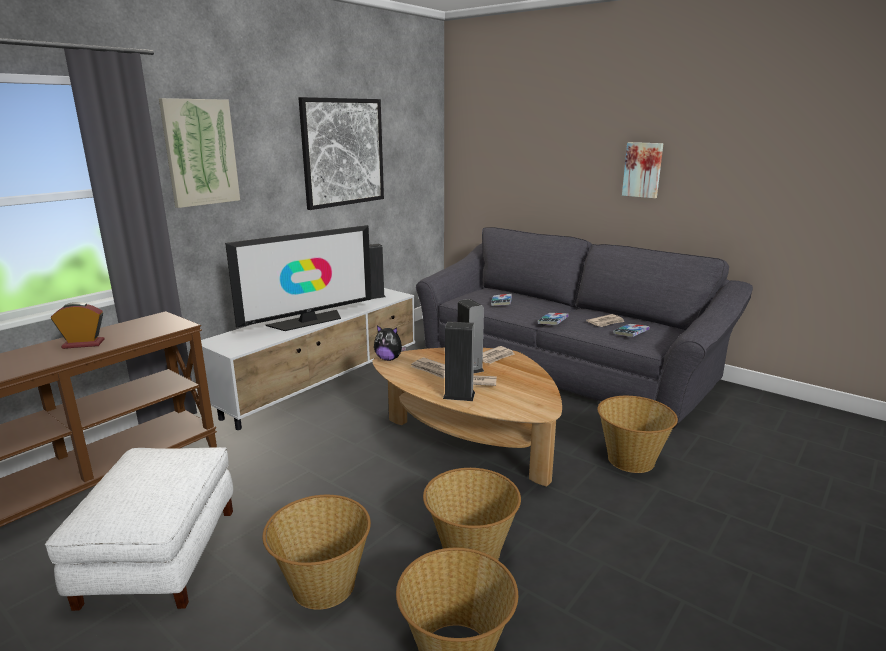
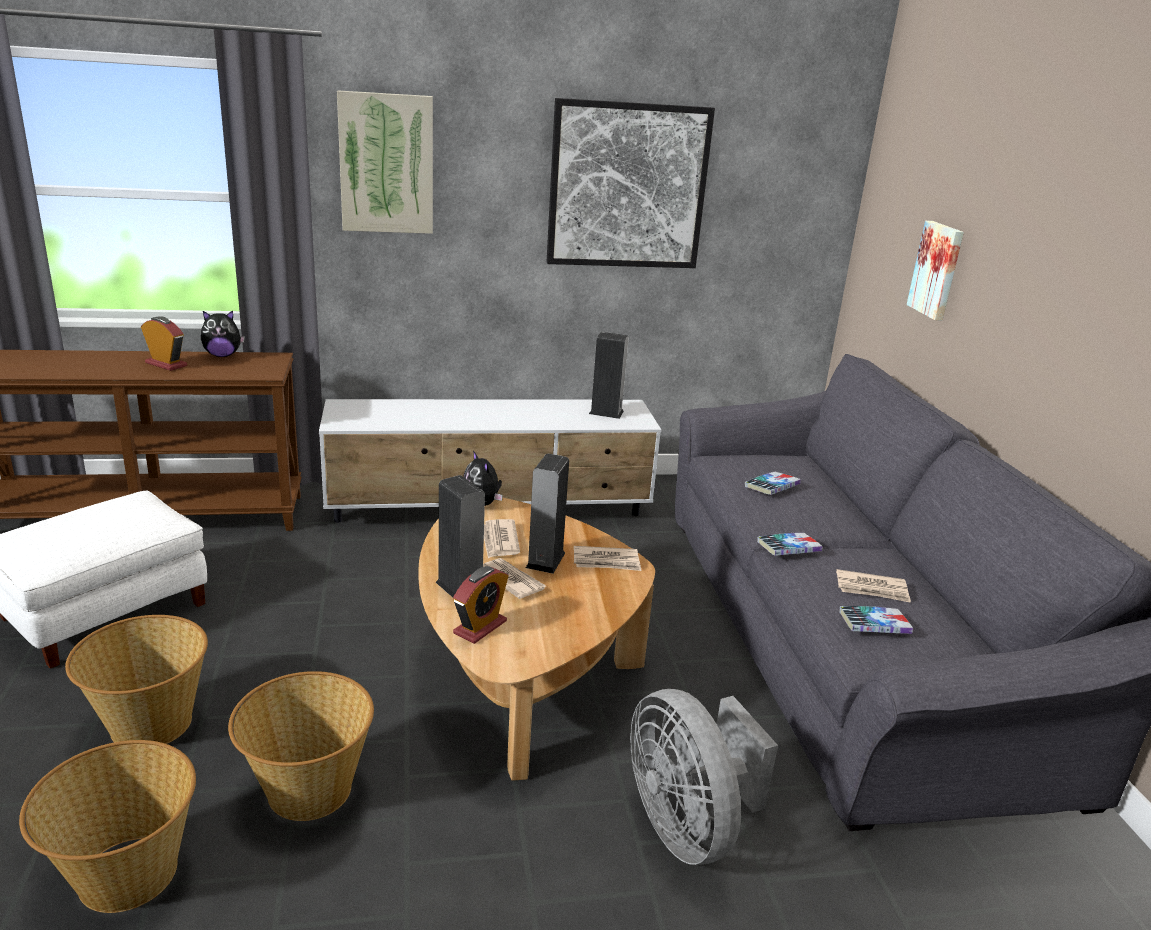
camera: 40 degrees right, 5 degrees up
television [225,225,372,331] -> none
basket [597,396,678,473] -> grey fan [630,689,778,865]
picture [622,142,664,198] -> picture moved to [906,221,964,320]
none -> plush toy [201,310,245,357]
none -> alarm clock [453,566,509,644]

